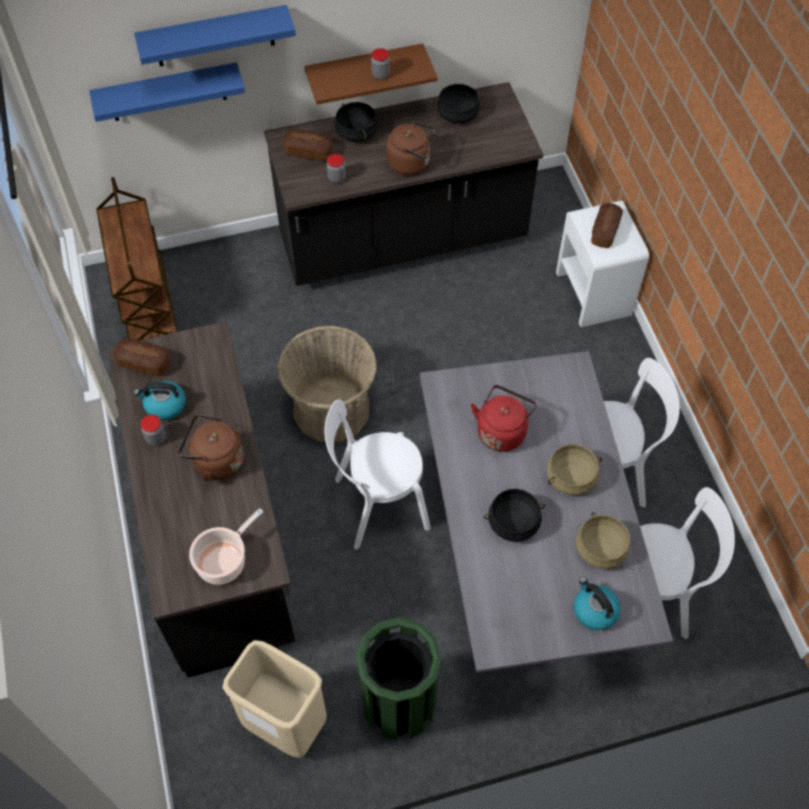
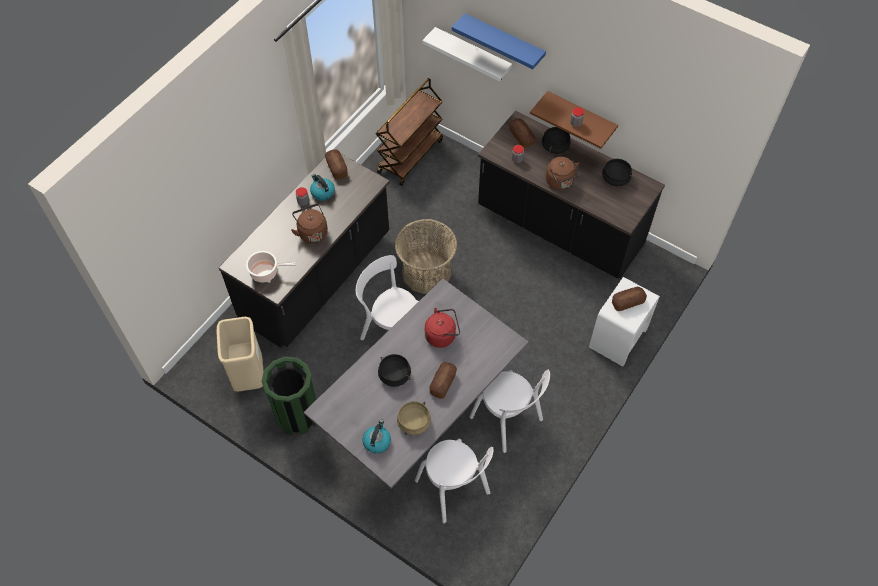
camera: 50 degrees right, 0 degrees up
blue shelf [89,62,245,122] -> white shelf [422,27,512,81]
beige cooking pot [547,444,602,495] -> bread [429,362,457,399]

